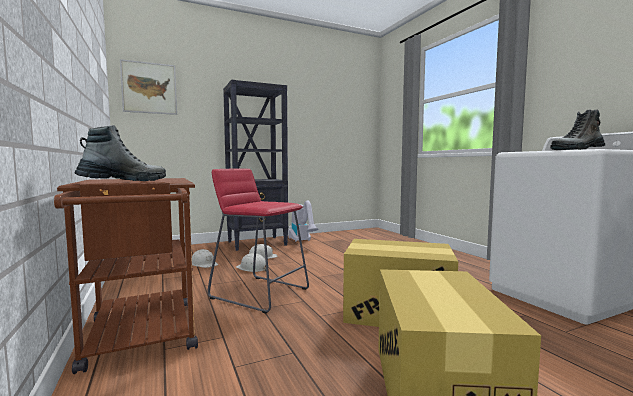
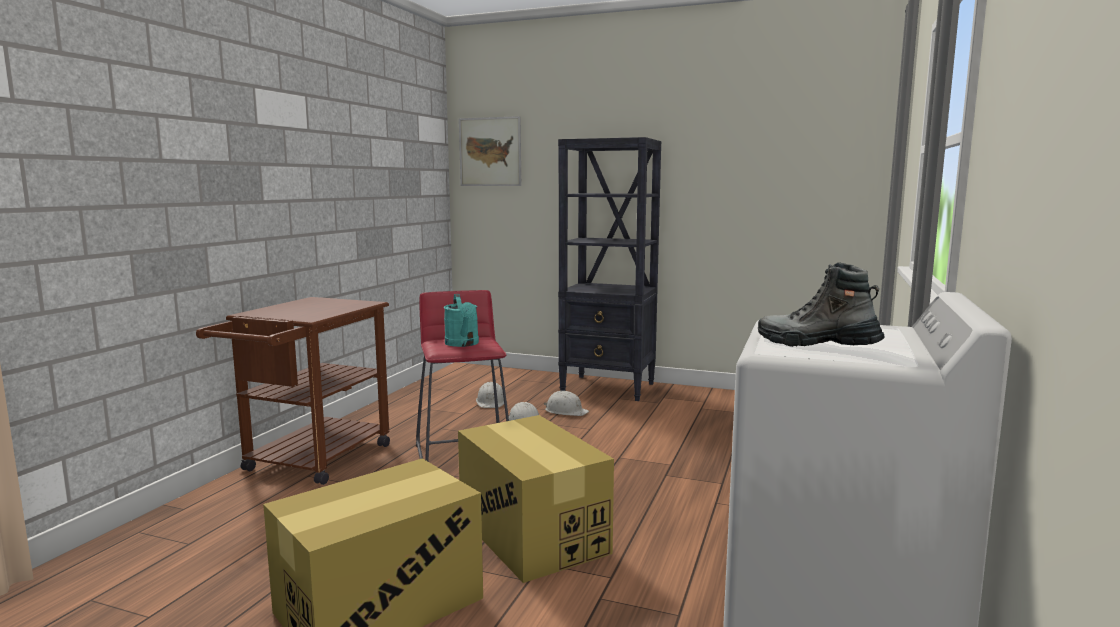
camera: 45 degrees right, 5 degrees up
boot [75,125,166,181] -> none
vacuum cleaner [288,201,318,242] -> none
none -> turquoise watering can [444,294,479,347]

